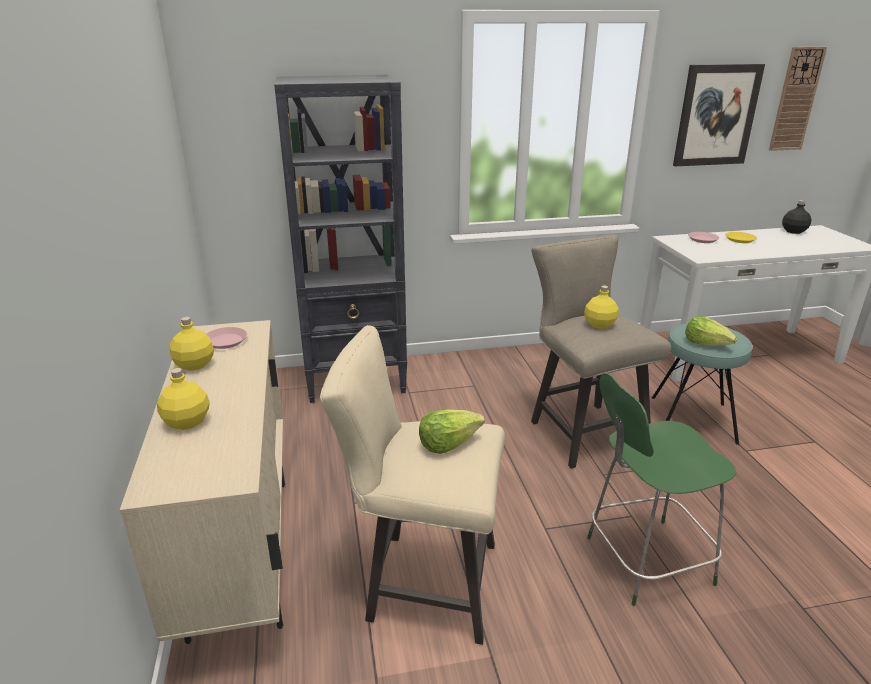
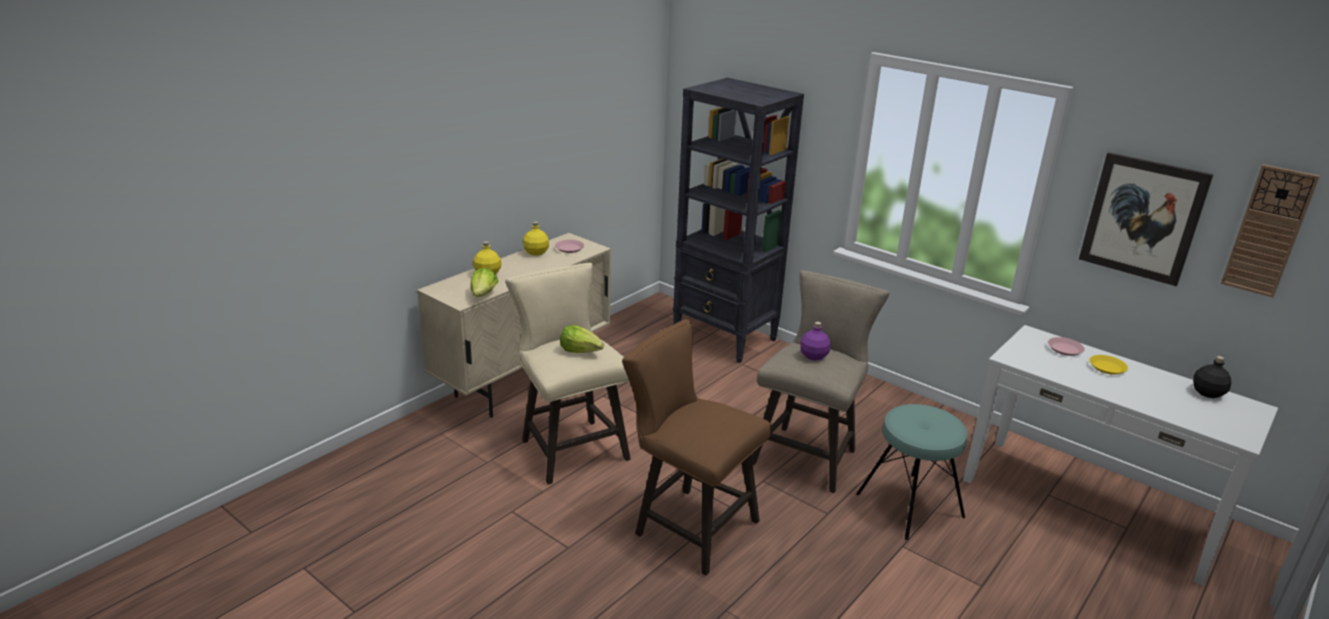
camera: 50 degrees right, 0 degrees up
yellow bottle [584,285,619,329] -> purple bottle [800,322,830,361]
green chair [587,373,737,606] -> brown stool [622,319,771,576]
lettuce [685,316,737,346] -> lettuce moved to [471,268,498,297]

